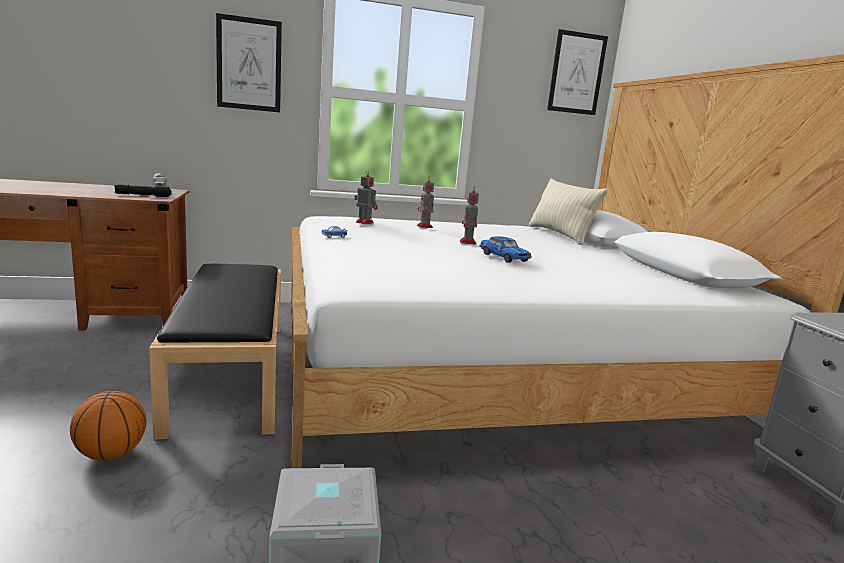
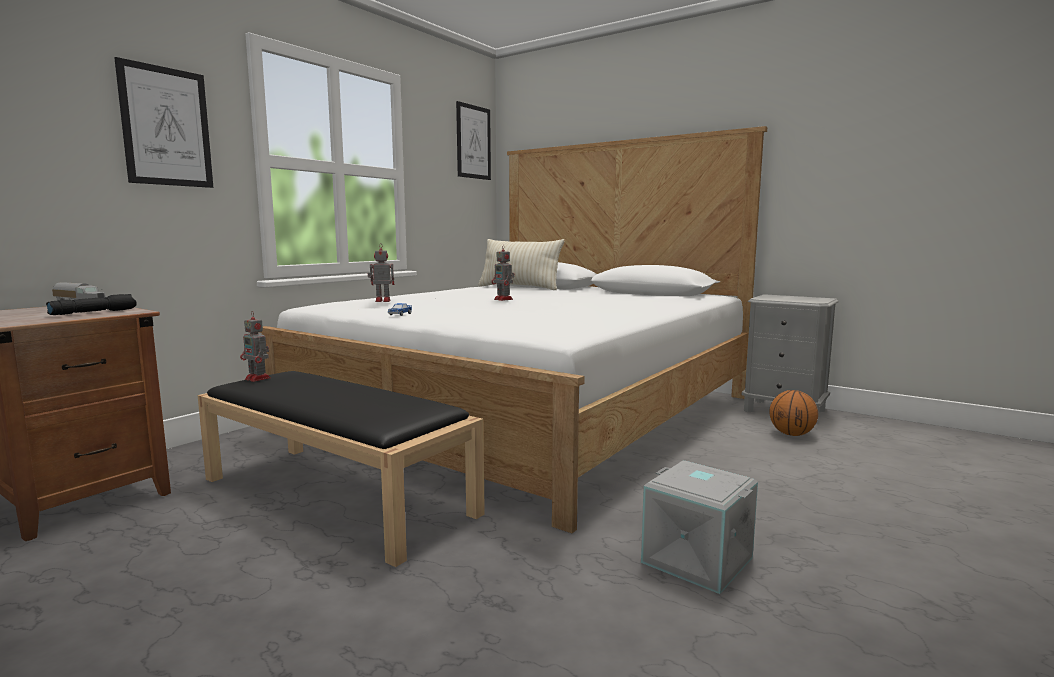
camera: 40 degrees left, 5 degrees down
basketball [70,391,146,461] -> basketball moved to [769,390,818,436]
toy robot [417,176,434,228] -> toy robot moved to [240,312,271,382]
toy car [479,237,532,263] -> none

